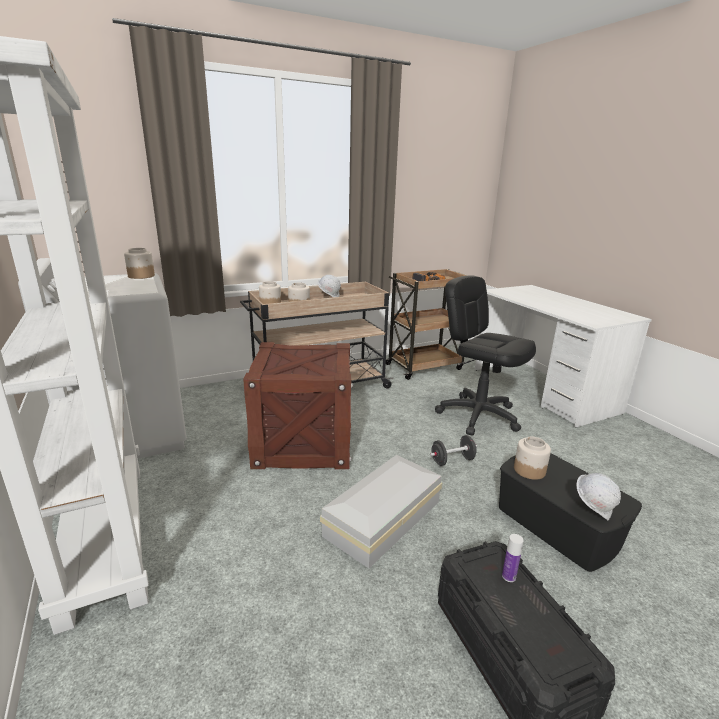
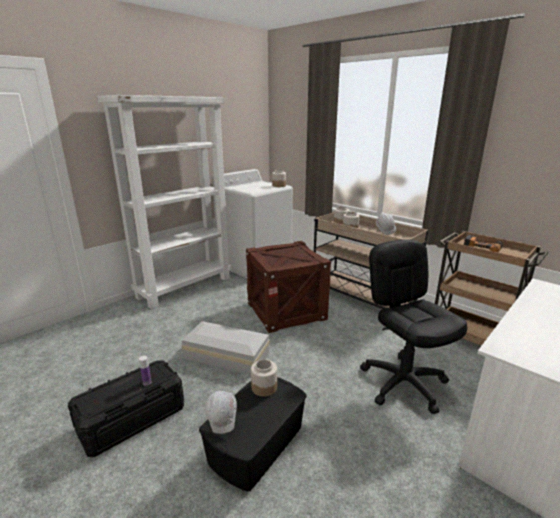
camera: 70 degrees right, 0 degrees up
black dumbbell [430,435,477,466] -> none
black office chair [435,275,536,435] -> black office chair turned 45 degrees counterclockwise [360,240,467,414]

